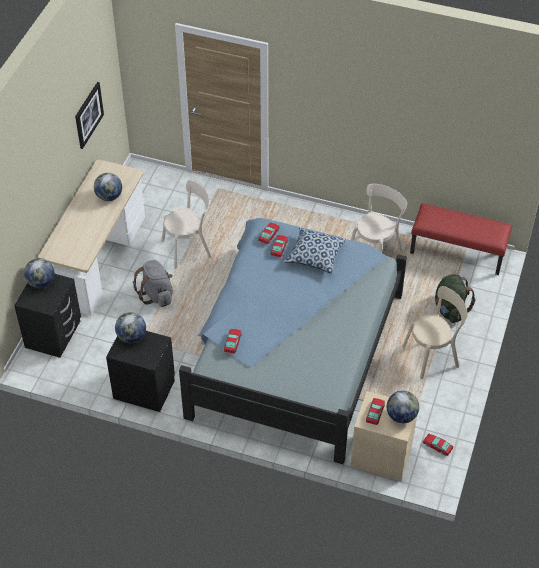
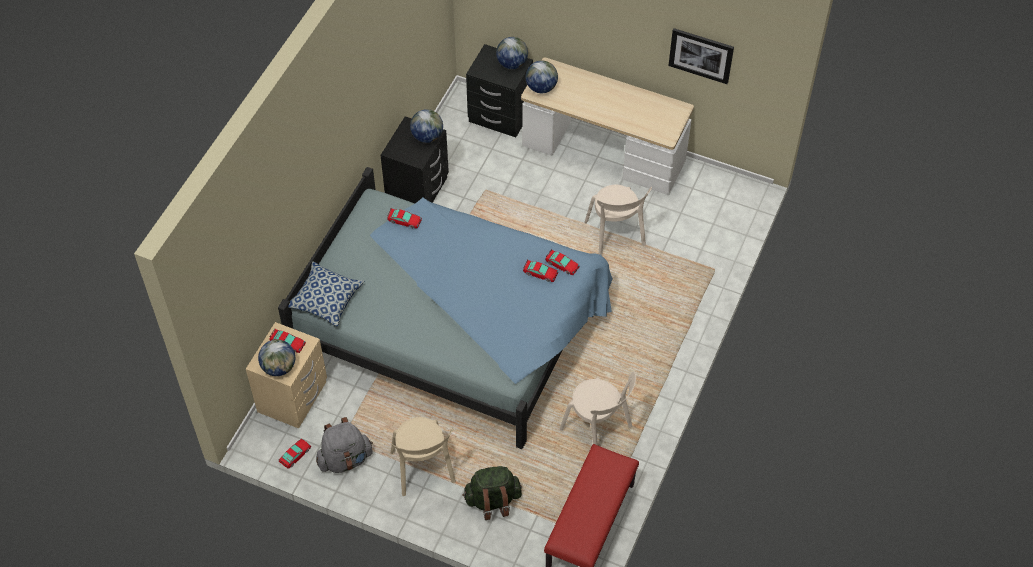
camera: 95 degrees right, 5 degrees up
globe [94,173,122,201] -> globe moved to [526,61,558,93]
grey backpack [133,260,173,307] -> grey backpack moved to [316,417,373,473]
pillow [284,227,346,274] -> pillow moved to [288,261,364,326]

